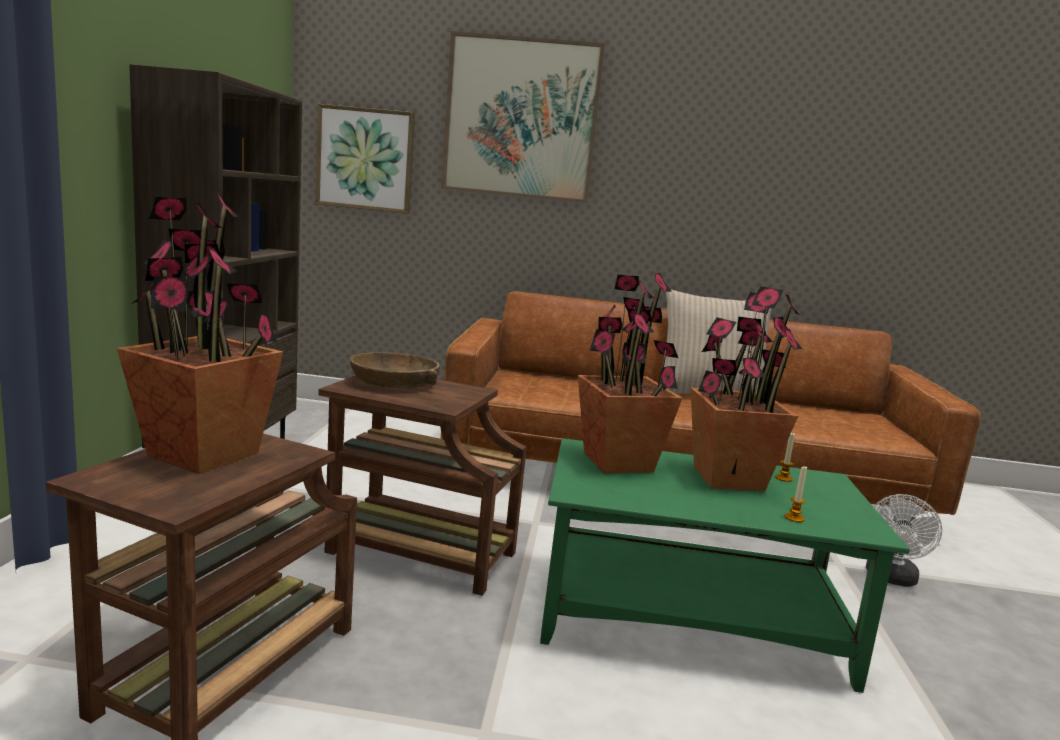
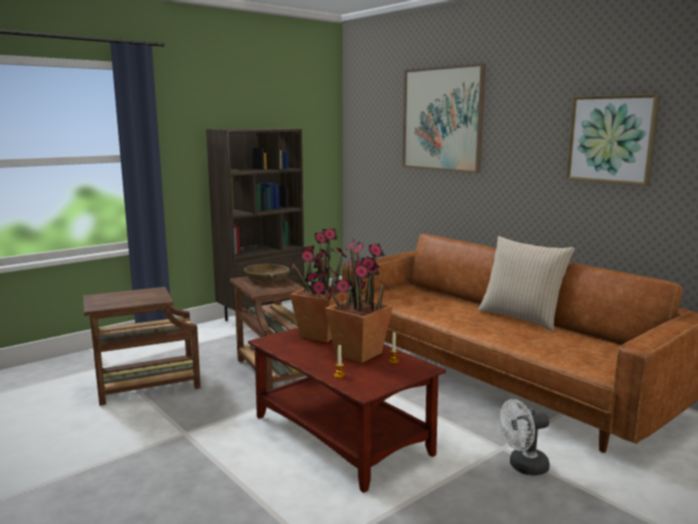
camera: 45 degrees right, 0 degrees up
potted plant [117,192,283,474] -> none
picture [315,104,415,213] -> picture moved to [566,94,660,186]
green coffee table [540,438,910,693] -> brown coffee table [248,328,446,493]

